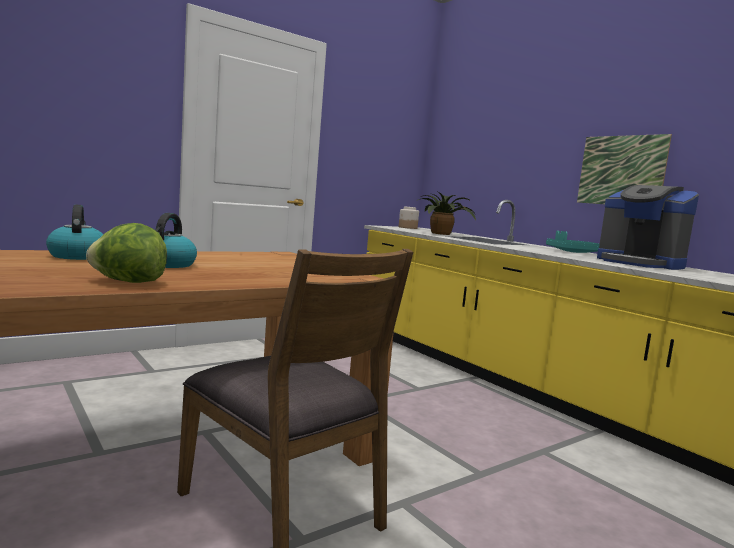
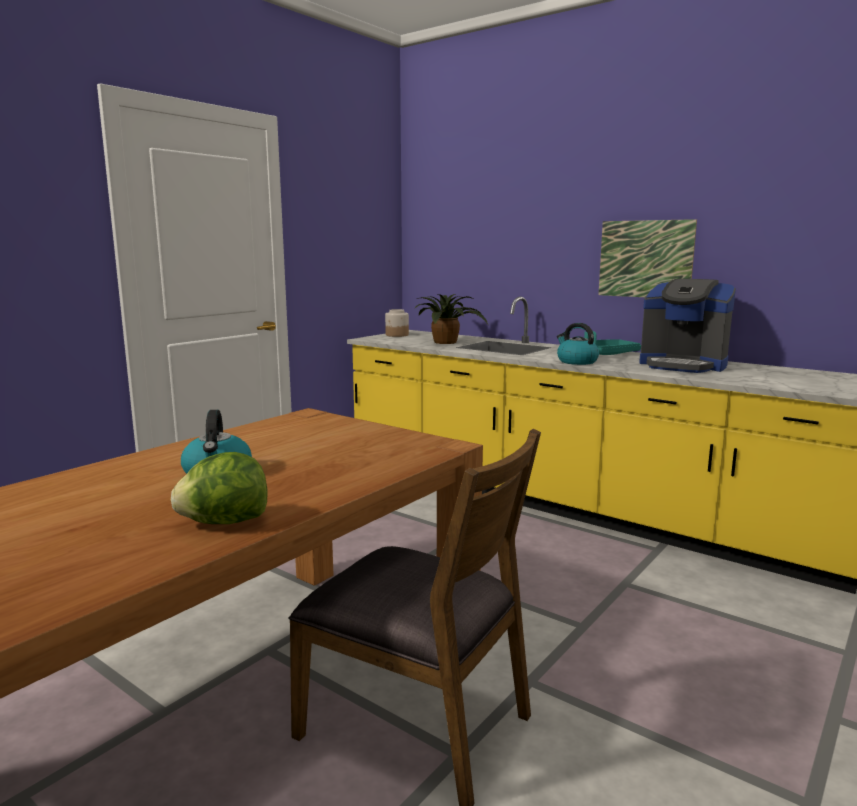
camera: 15 degrees left, 5 degrees up
kettle [46,204,103,260] -> kettle moved to [557,323,599,365]

